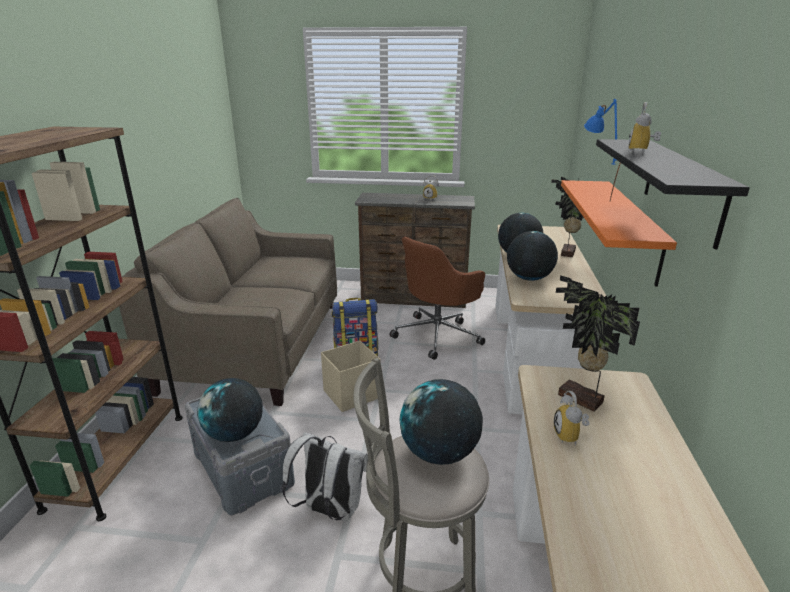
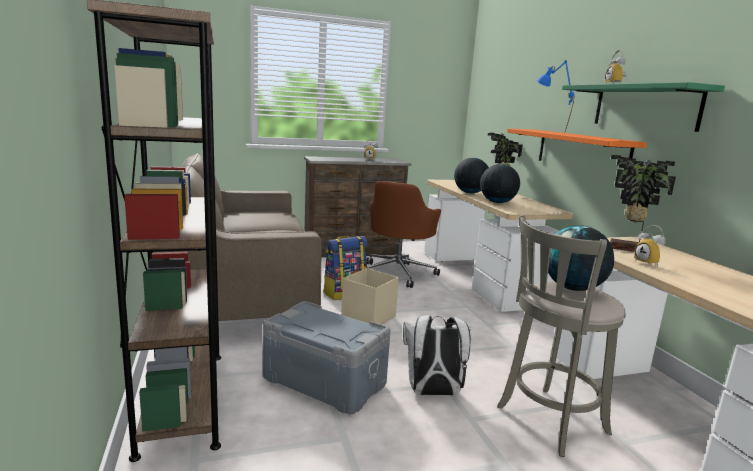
camera: 25 degrees left, 10 degrees down
globe [197,378,263,442] -> none
black shelf [596,139,750,250] -> green shelf [562,82,725,132]

